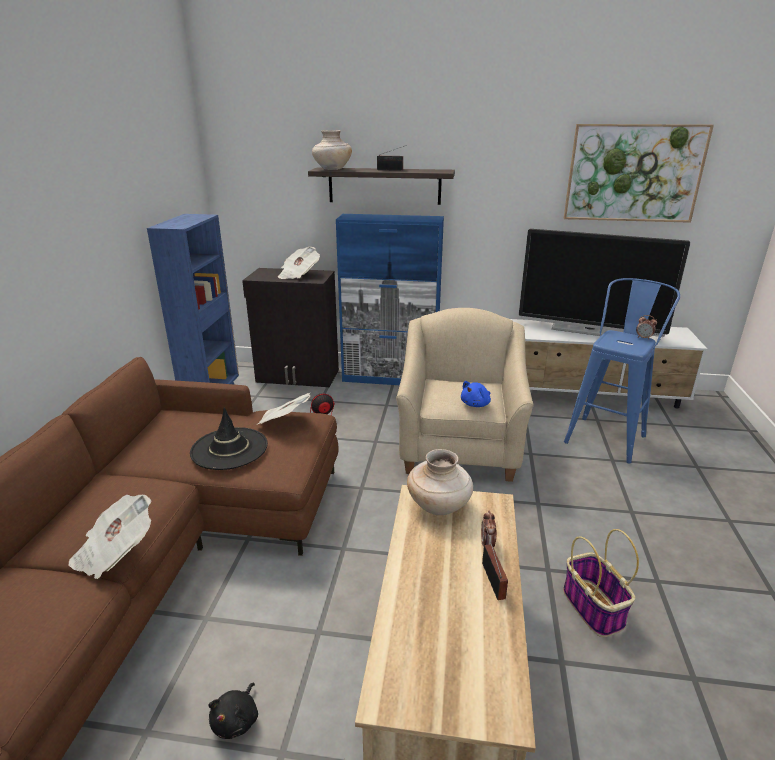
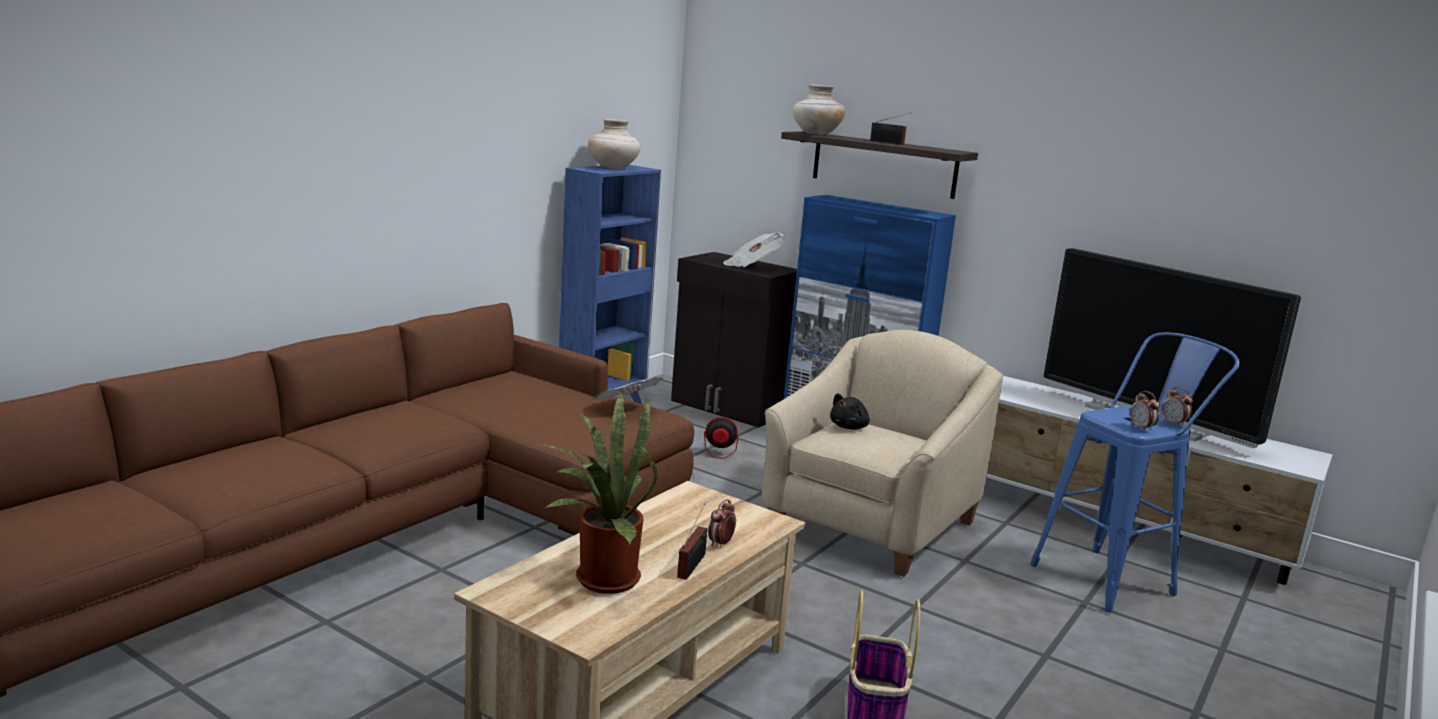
camera: 25 degrees right, 10 degrees down
newspaper [69,494,151,579] -> none
black hat [190,408,268,470] -> none
black plush toy [208,683,258,739] -> black plush toy moved to [830,393,870,429]
beige vase [407,449,473,515] -> beige vase moved to [588,119,640,169]
blue plush toy [461,381,491,407] -> none
picture [564,124,714,223] -> none
none -> potted plant [539,391,658,594]
none -> alarm clock [1130,391,1160,432]

